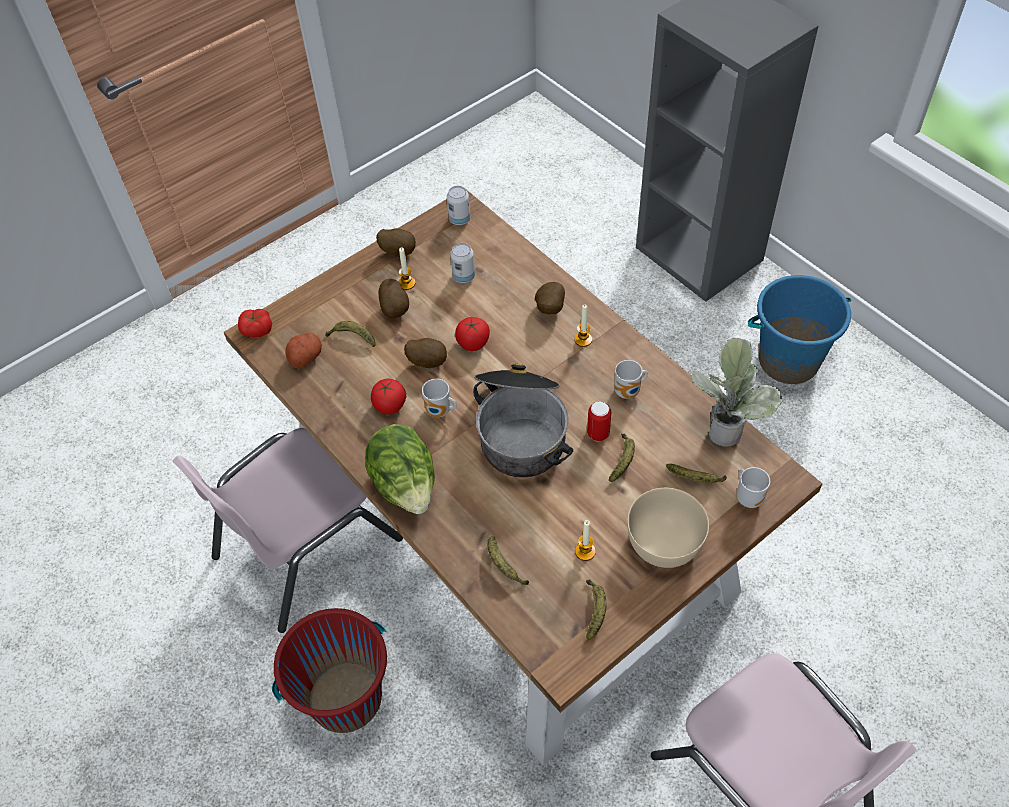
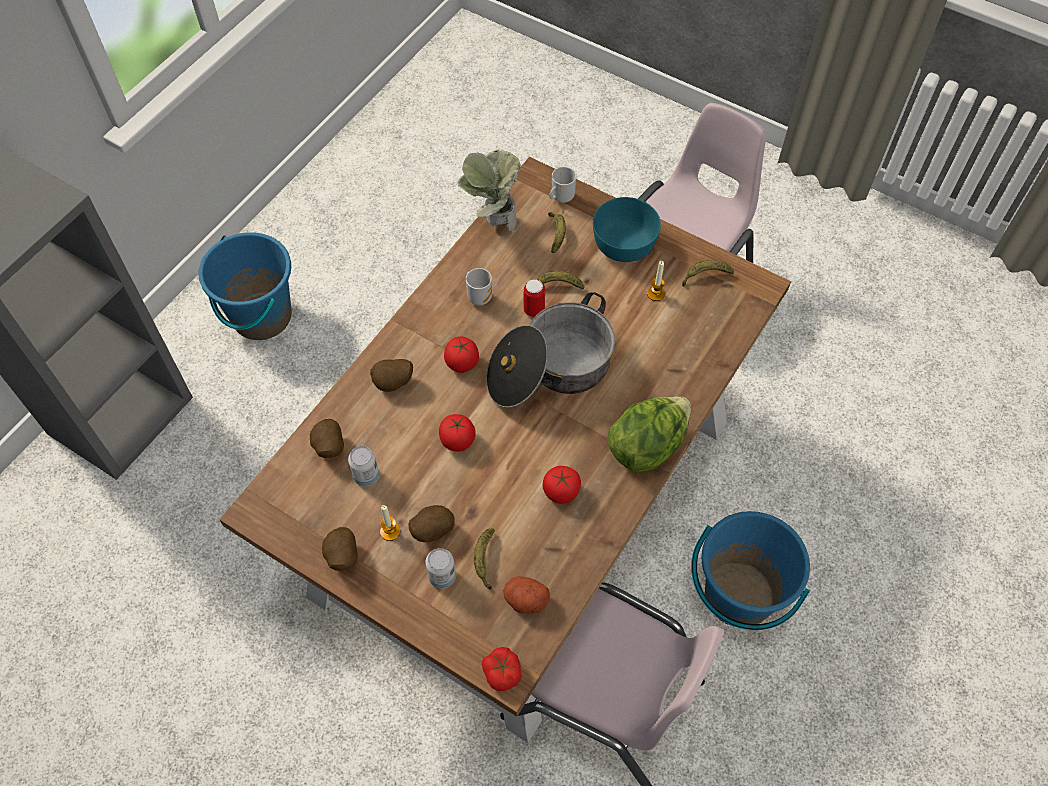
camera: 110 degrees left, 5 degrees up
red bucket [272,608,387,733] -> blue bucket [691,511,810,630]
potato [404,338,447,368] -> potato moved to [310,419,344,458]
mug [422,379,457,417] -> none
can [447,186,470,225] -> can moved to [426,548,456,588]
banana [488,536,529,585] -> none
candle [574,304,592,347] -> none
beige bowl [627,488,709,568] -> turquoise bowl [593,197,661,262]
none -> tomato [444,337,479,373]

